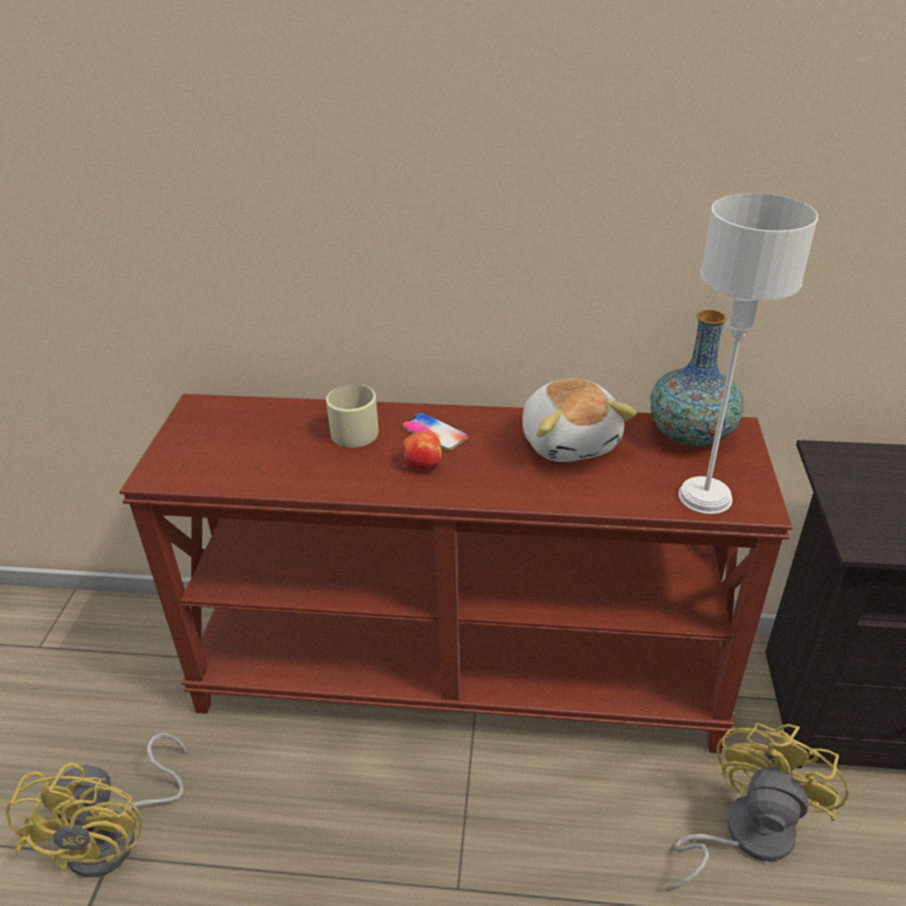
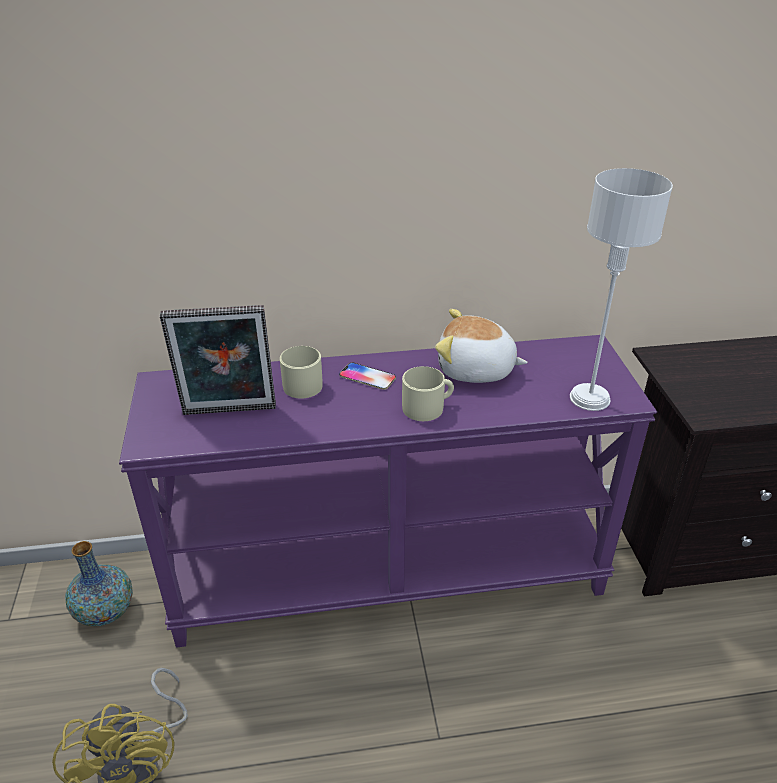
camera: 15 degrees left, 0 degrees up
brown console table [119,394,792,753] -> purple console table [119,335,657,648]
apple [403,432,442,470] -> none
plush toy [522,379,637,462] -> plush toy turned 135 degrees clockwise [435,309,528,383]
vase [650,310,744,446] -> vase moved to [65,541,133,626]
yellow fan [665,723,849,891] -> none
none -> picture frame [160,305,276,415]
none -> beige mug [402,366,454,421]

